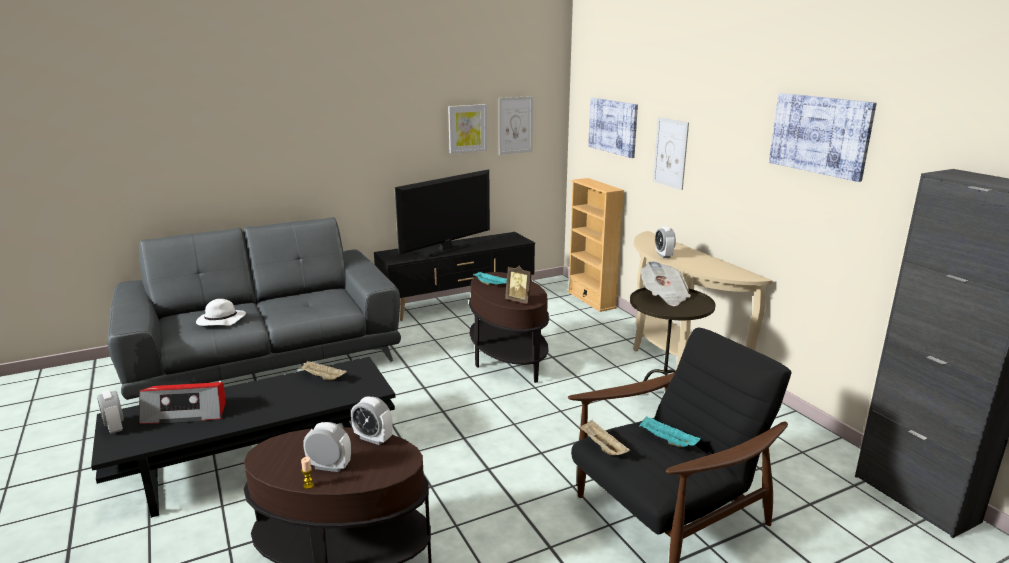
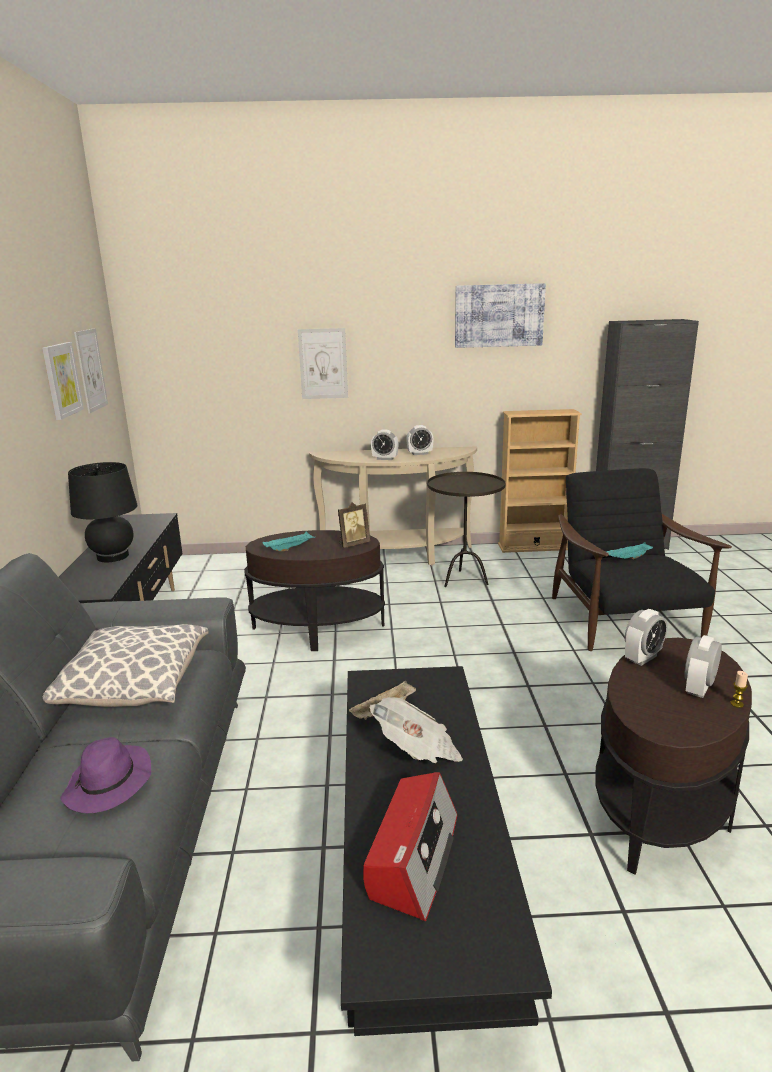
camera: 65 degrees left, 0 degrees up
alarm clock [97,390,124,434] -> alarm clock moved to [406,425,433,455]
white hat [196,299,246,326] -> purple hat [60,737,151,813]
television [395,169,490,257] -> black table lamp [68,462,137,562]
beige bookcase [567,178,624,312] -> beige bookcase moved to [498,409,582,553]
beige tray [579,420,630,455] -> none
picture [588,98,638,158] -> none
newspaper [640,261,691,306] -> newspaper moved to [370,697,463,763]
none -> pillow [43,624,209,707]

